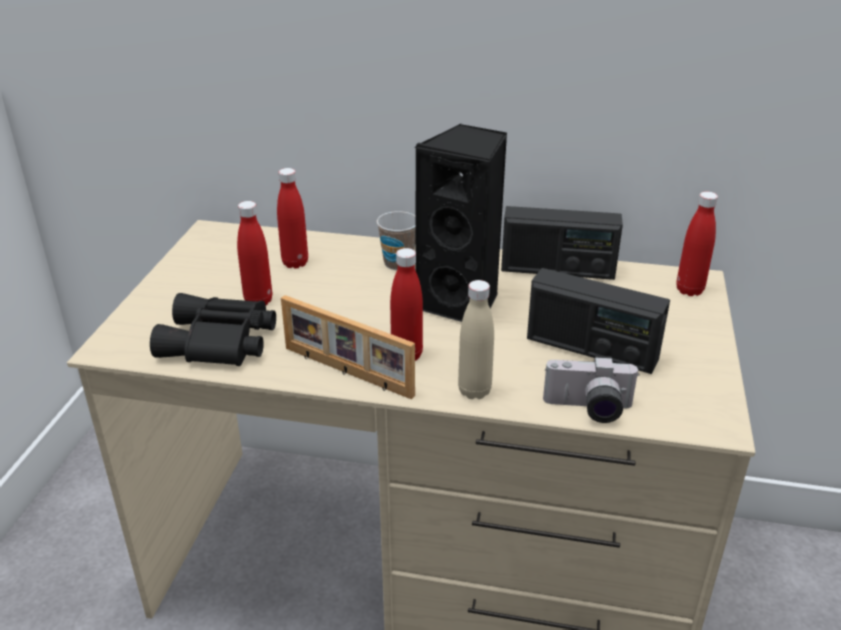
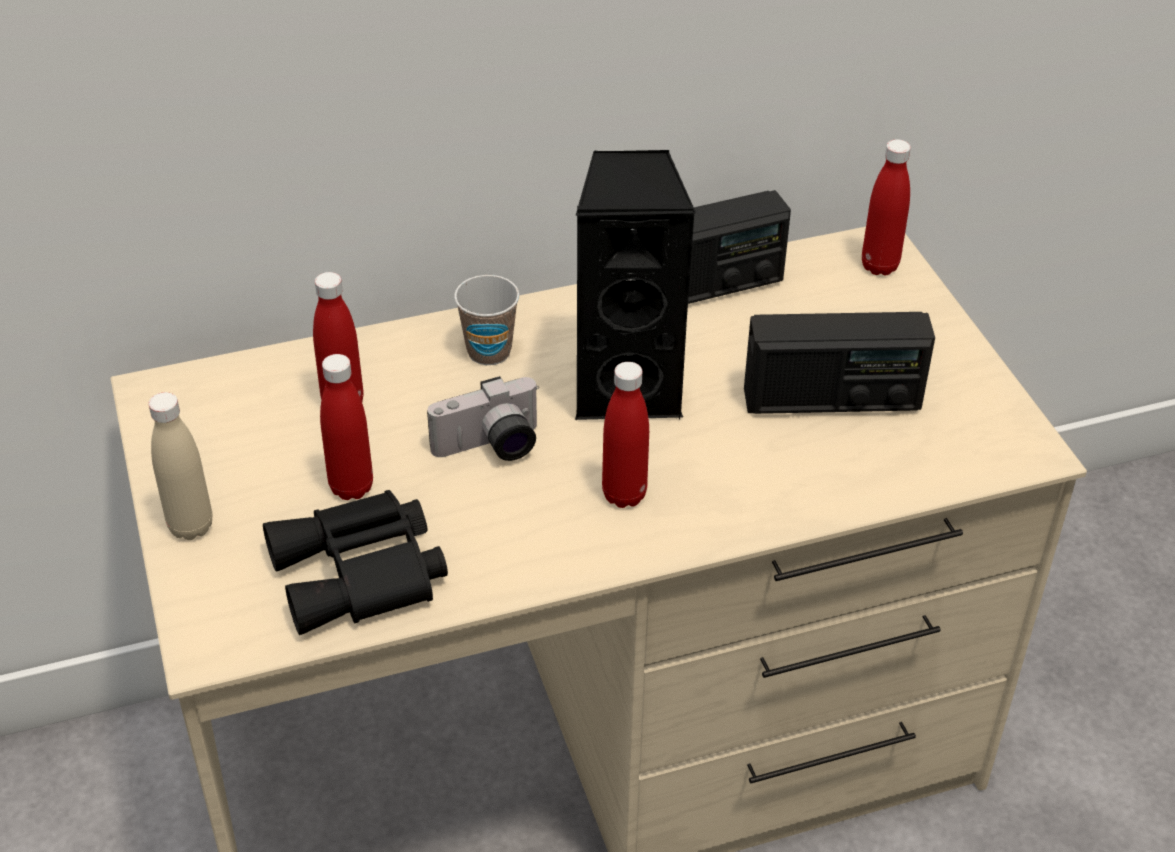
camera: 30 degrees left, 10 degrees up
picture frame [281,295,415,399] -> none
beige bottle [458,280,494,399] -> beige bottle moved to [148,392,212,540]
camera [543,356,640,423] -> camera moved to [427,376,539,461]

